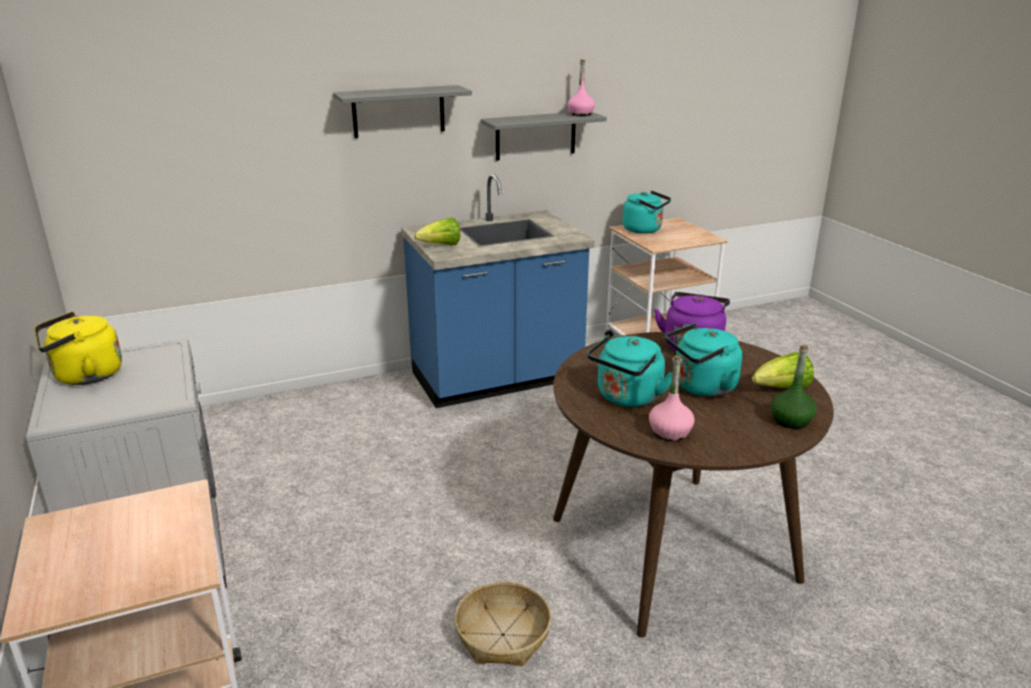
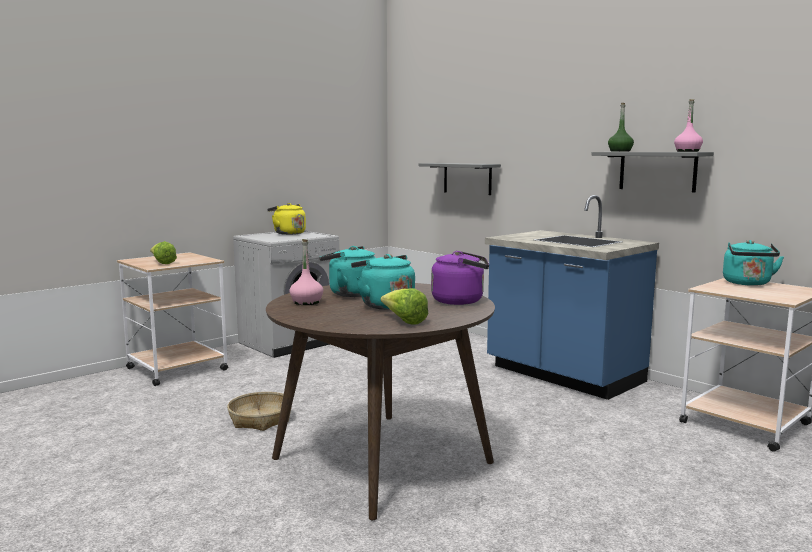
camera: 70 degrees right, 15 degrees down
grey shelf [333,85,472,138] -> grey shelf moved to [419,163,501,195]
lettuce [414,217,460,245] -> lettuce moved to [150,241,177,264]
green bottle [771,345,817,429] -> green bottle moved to [608,103,634,152]

